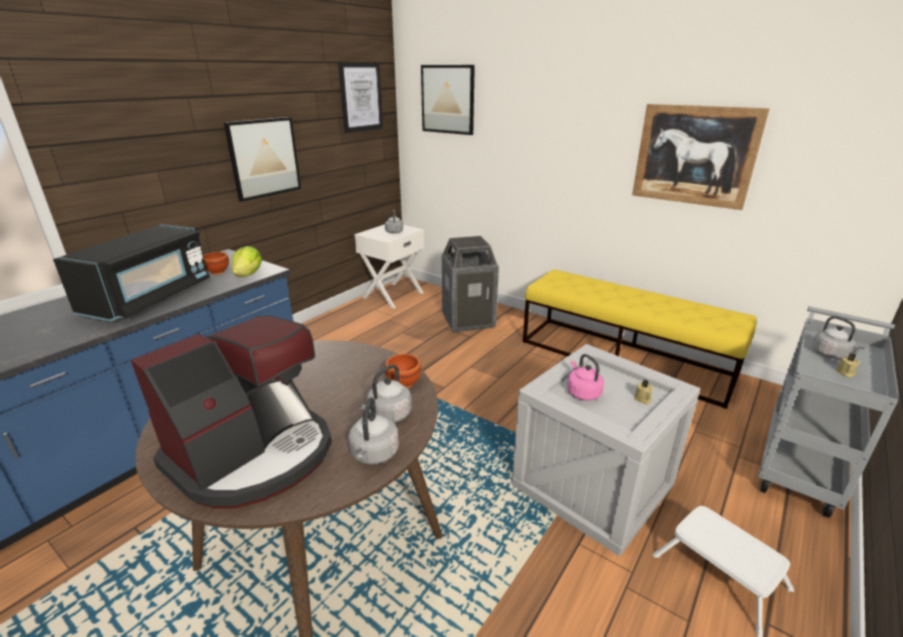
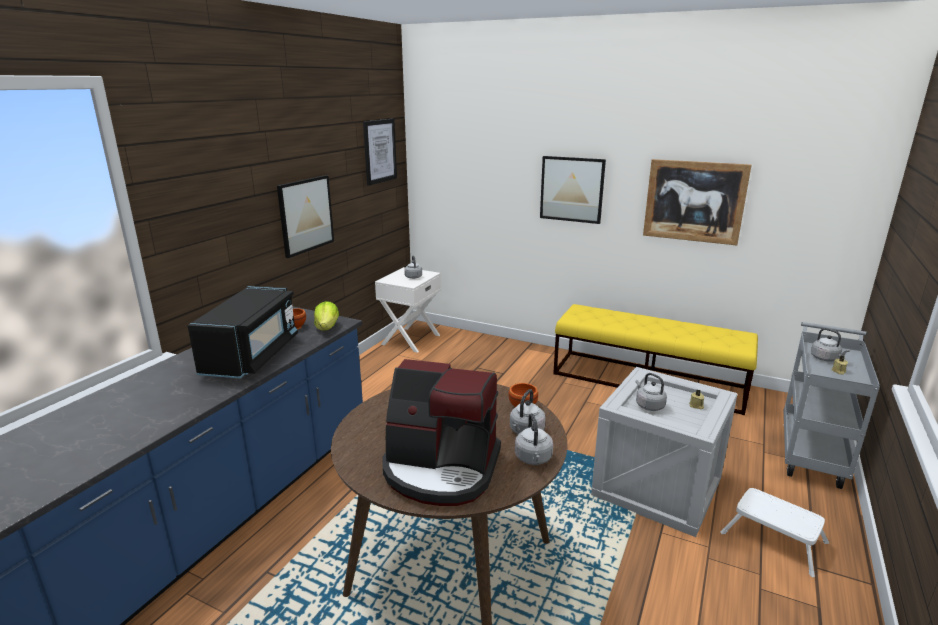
camera: 10 degrees left, 5 degrees down
coffee machine [131,315,332,509] -> coffee machine turned 75 degrees clockwise [383,359,501,506]
picture [421,65,475,135] -> picture moved to [540,156,606,224]
trash can [442,236,499,332] -> none
pink kettle [567,354,604,401] -> grey kettle [635,373,667,411]

